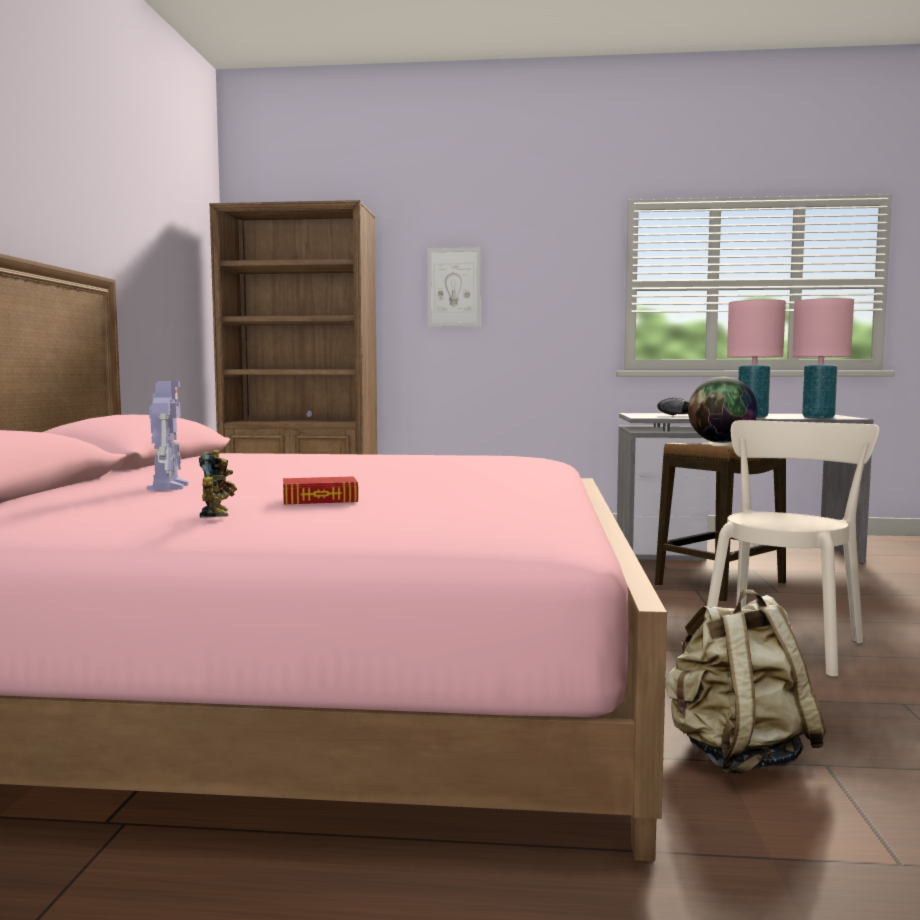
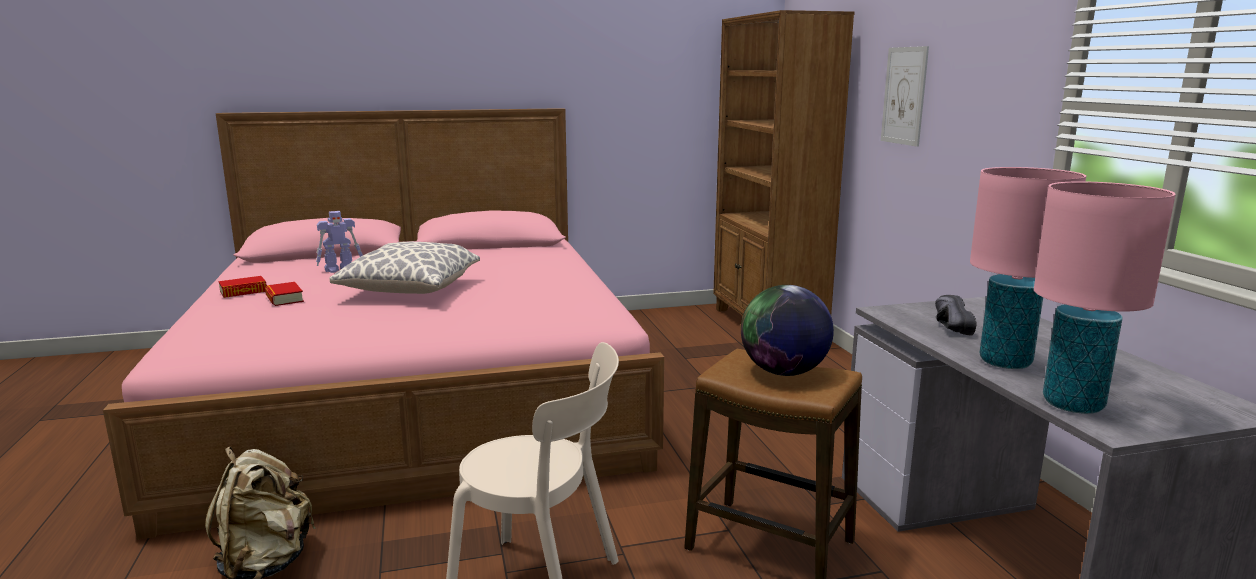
camera: 70 degrees right, 10 degrees up
toy robot [199,449,237,518] -> book [219,276,267,298]
none -> pillow [330,242,480,294]

